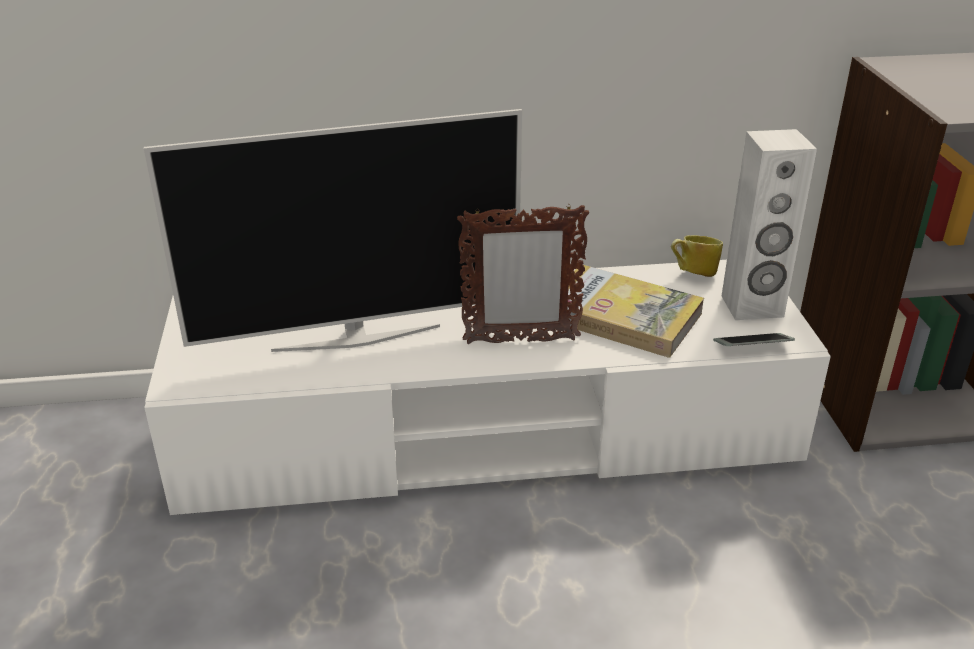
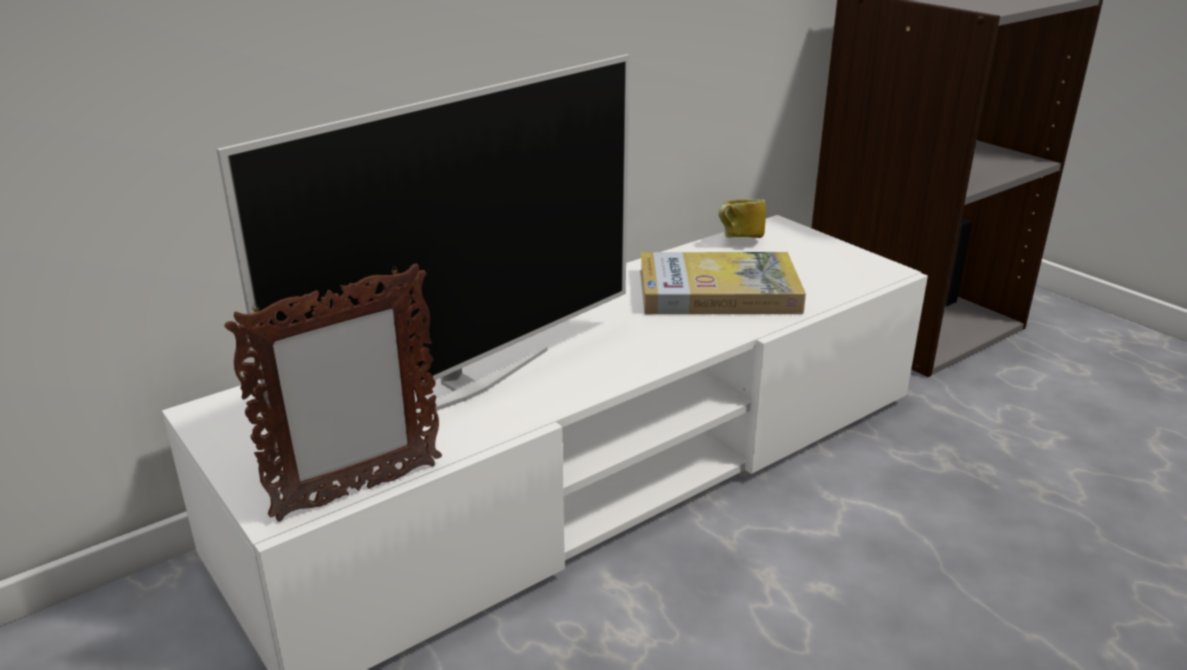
camera: 30 degrees left, 5 degrees down
picture frame [457,204,589,344] -> picture frame moved to [224,263,442,522]
phone [713,333,795,346] -> none
white speaker [722,129,817,320] -> none

